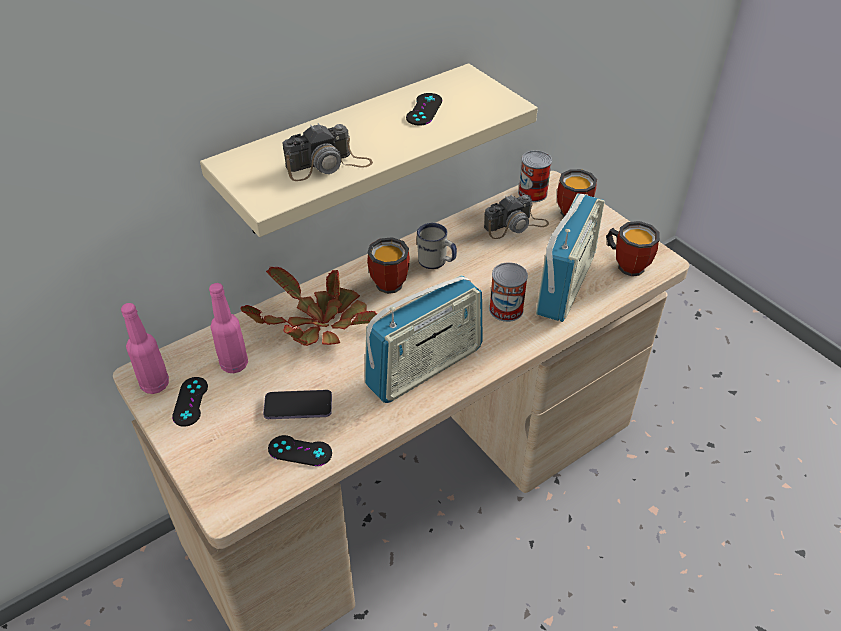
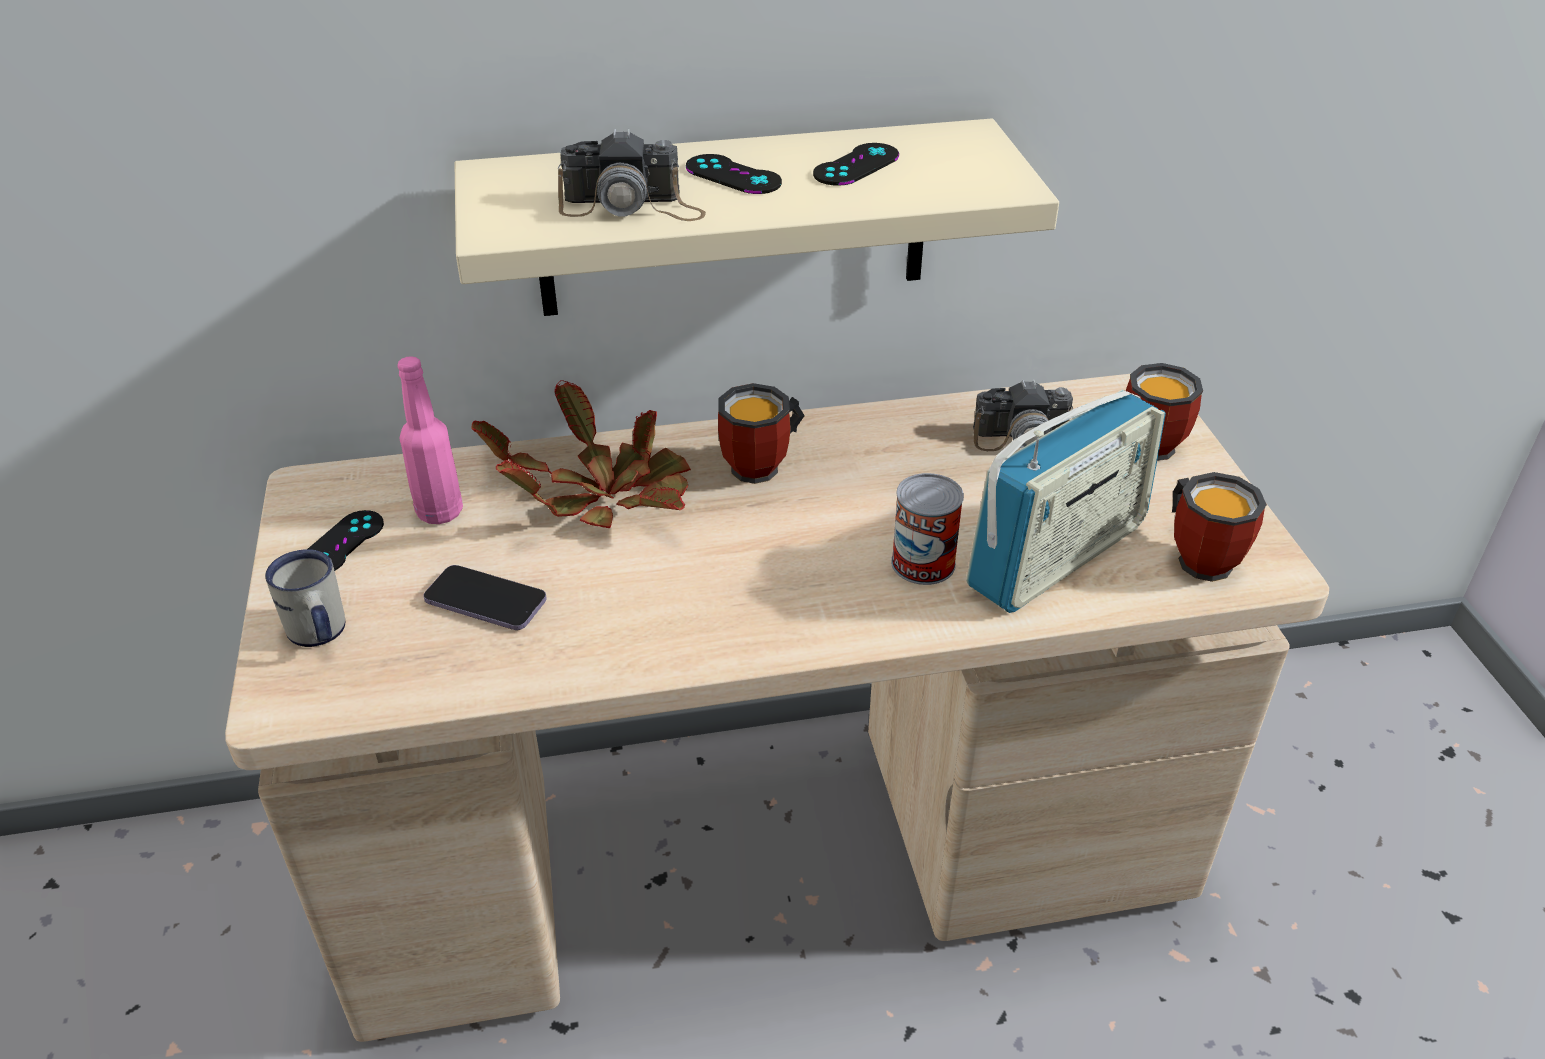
camera: 25 degrees right, 5 degrees down
pink bottle [121,303,169,394] -> none
black game controller [268,435,332,466] -> black game controller moved to [686,154,782,194]
radio [365,275,483,403] -> none
white mug [417,223,457,269] -> white mug moved to [265,549,345,647]
can [518,150,552,202] -> none

